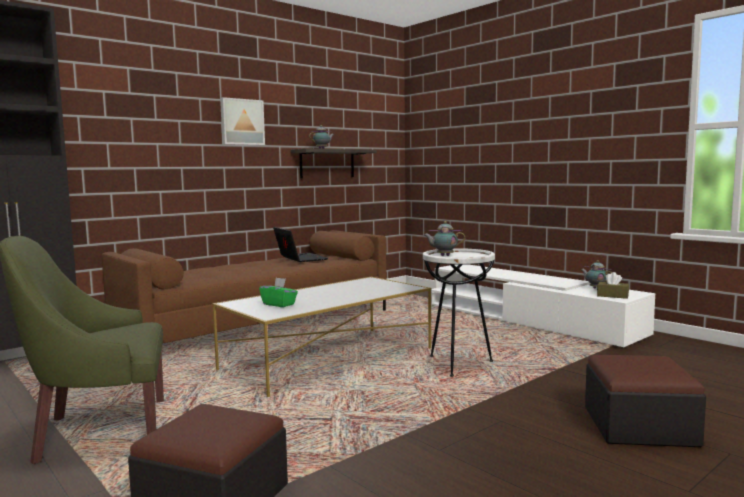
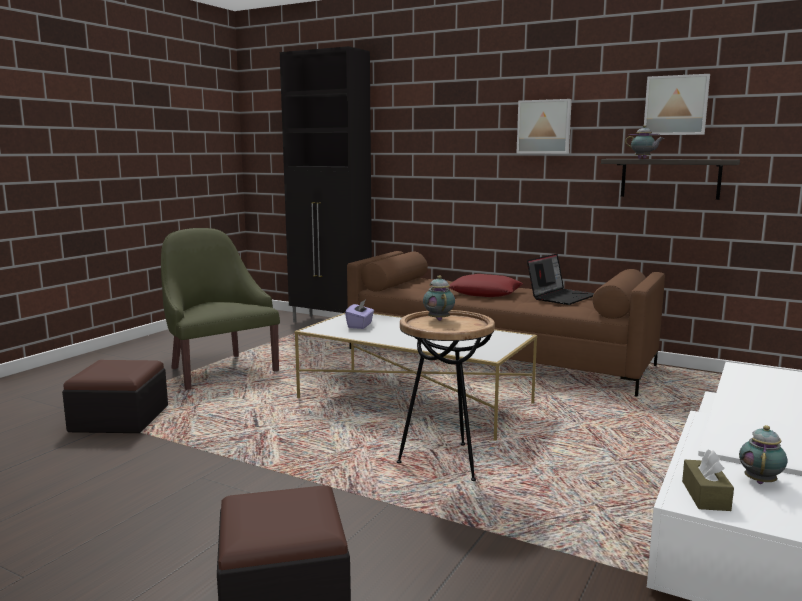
camera: 70 degrees right, 5 degrees up
green tissue box [259,278,298,307] -> purple tissue box [345,300,374,329]
white side table [423,248,495,377] -> brown side table [397,310,495,481]
none -> red pillow [448,274,523,297]
none -> picture [644,74,710,135]

